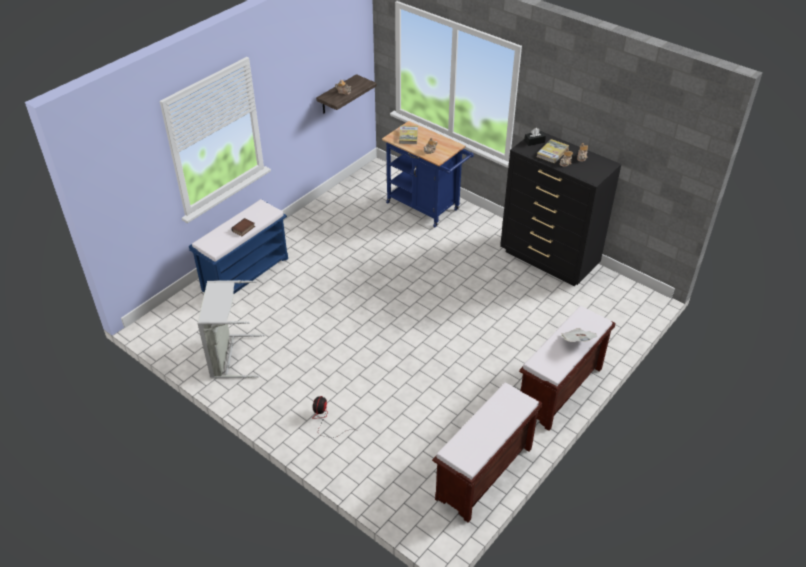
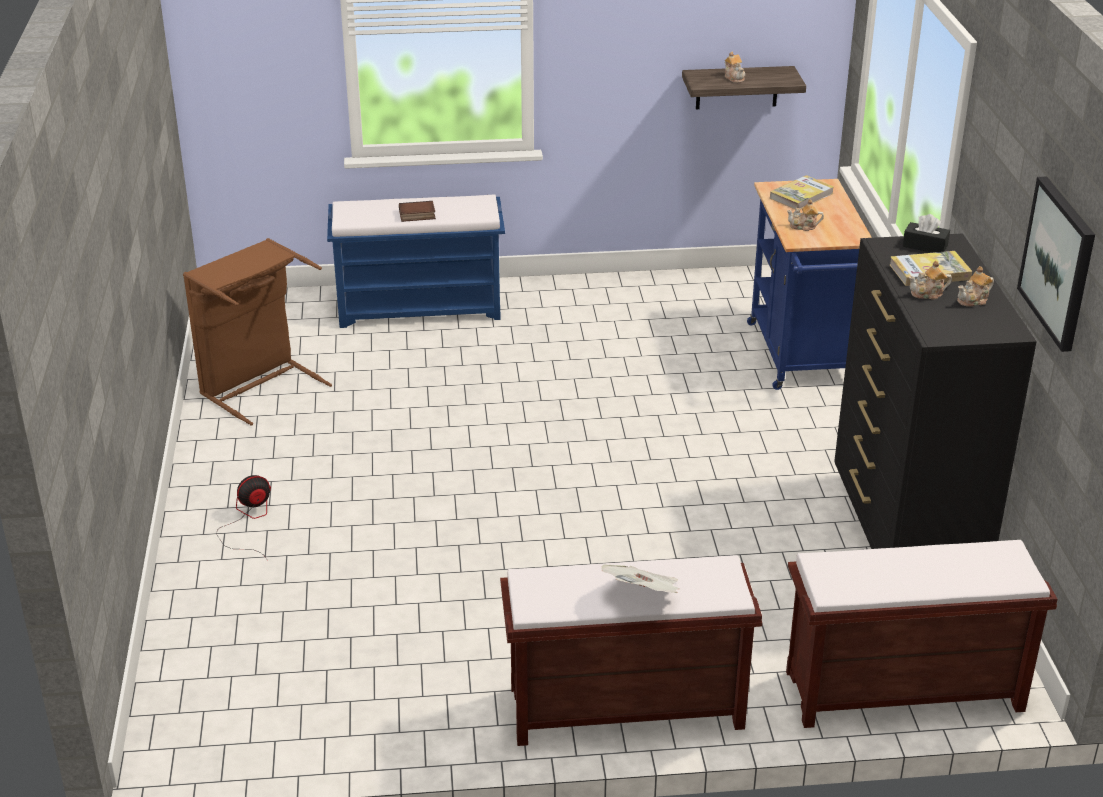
camera: 45 degrees right, 10 degrees down
grey laundry basket [197,280,265,378] -> brown laundry basket [183,238,332,426]
brown bench [432,382,542,522] -> brown bench moved to [786,540,1058,728]
none -> picture [1017,176,1095,352]

